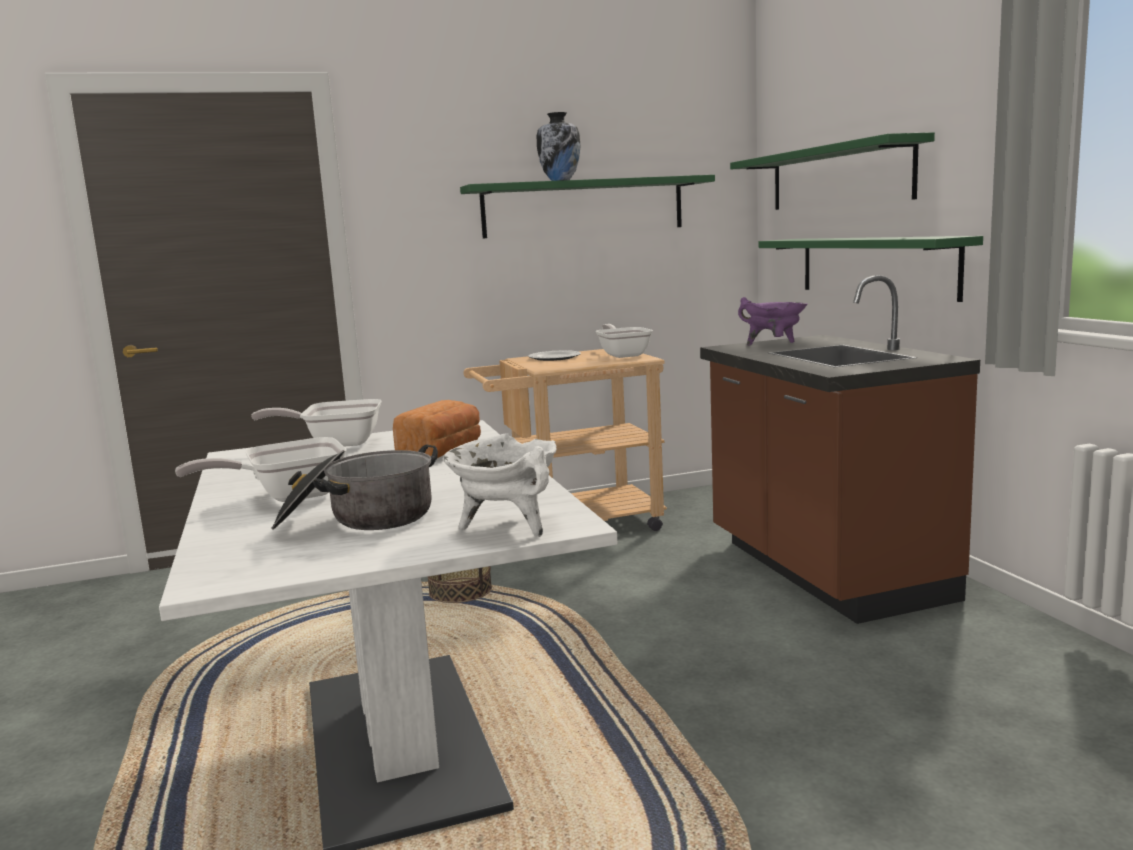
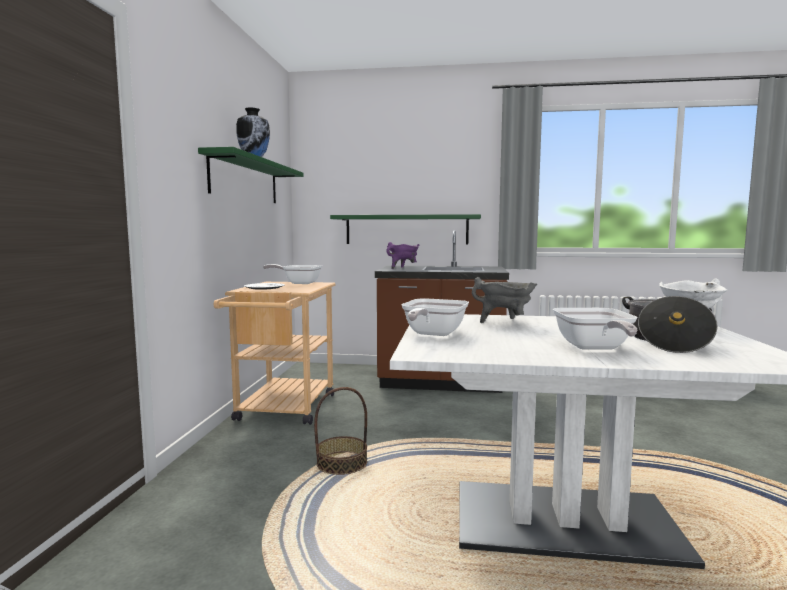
camera: 65 degrees left, 5 degrees down
bread [393,400,481,458] -> grey cooking pot [472,277,537,323]
green shelf [730,132,935,210] -> none

